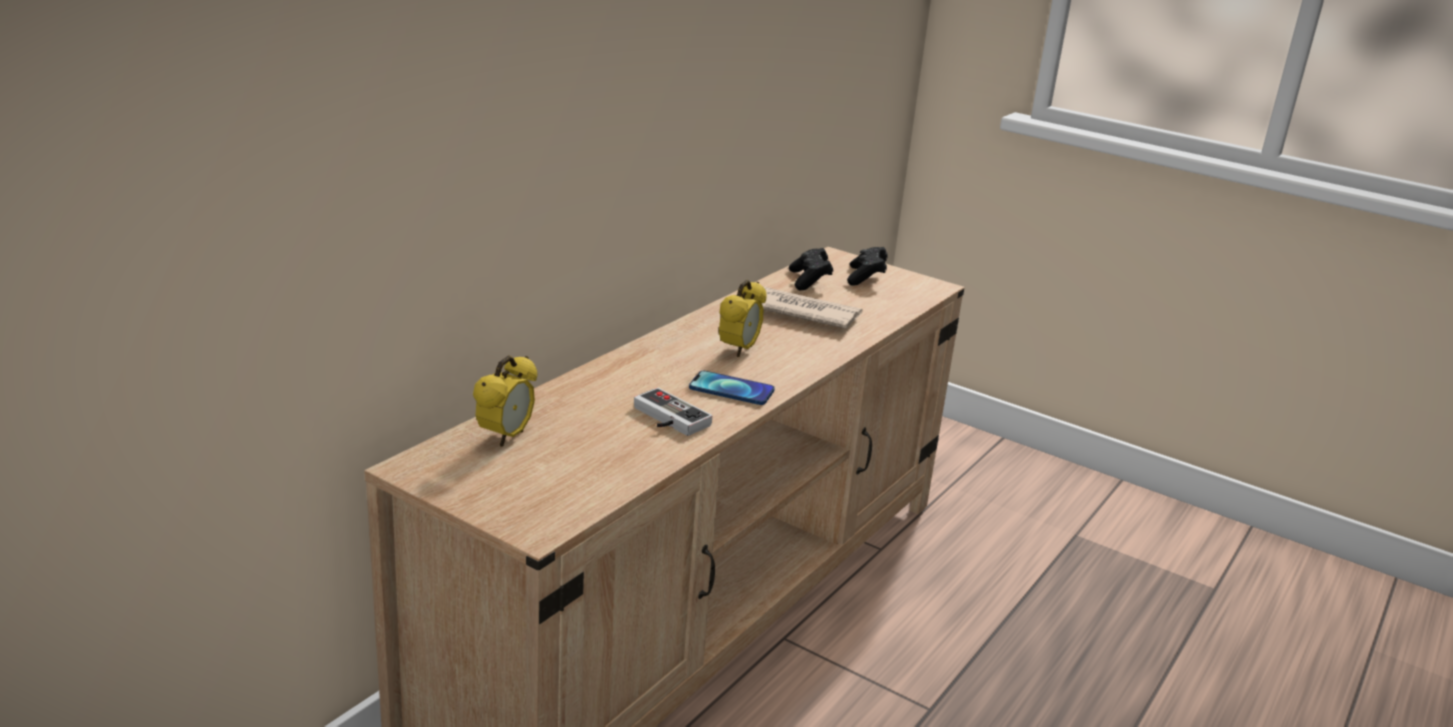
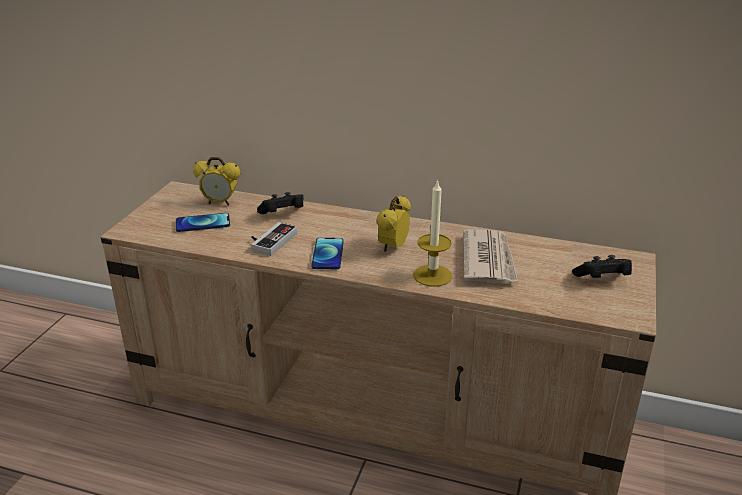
camera: 75 degrees right, 5 degrees up
alarm clock [719,280,767,357] -> alarm clock turned 105 degrees clockwise [377,195,411,252]
black game controller [789,248,833,290] -> black game controller moved to [257,192,304,214]
none -> phone [176,213,230,232]
none -> candle [413,179,453,287]

